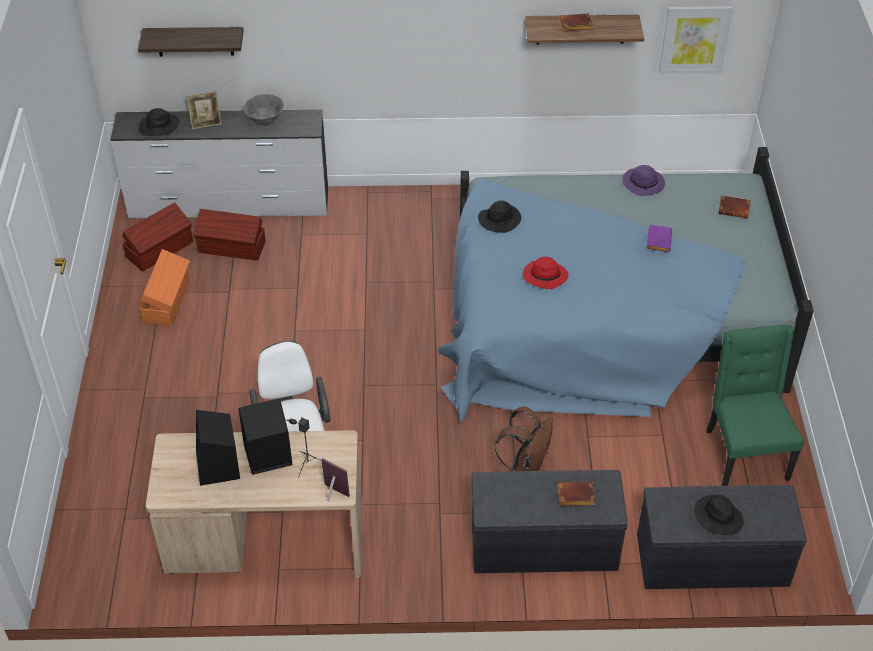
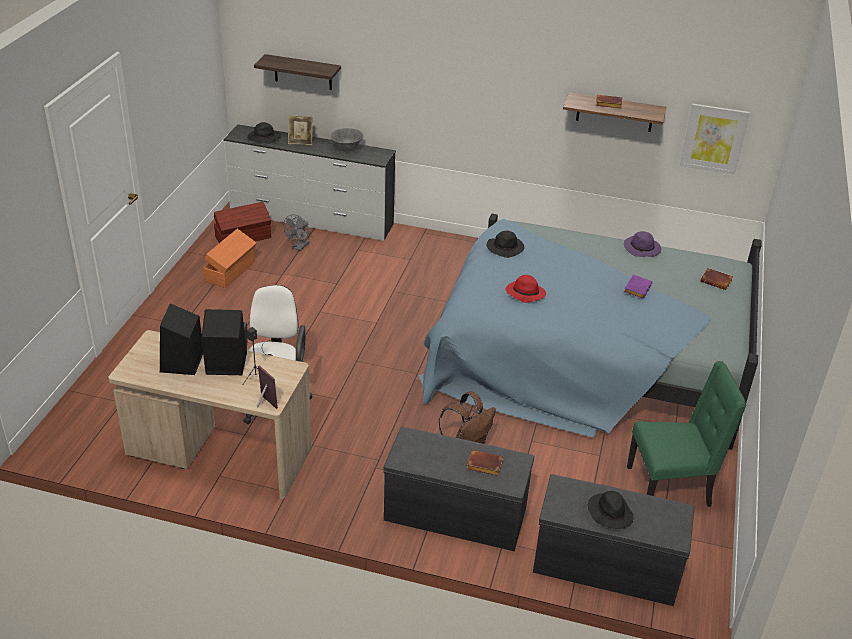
camera: 15 degrees right, 10 degrees down
brown storage box [194,209,266,261] -> grey fan [283,214,310,251]
green chair [706,325,804,486] -> green chair turned 75 degrees clockwise [627,361,747,507]

